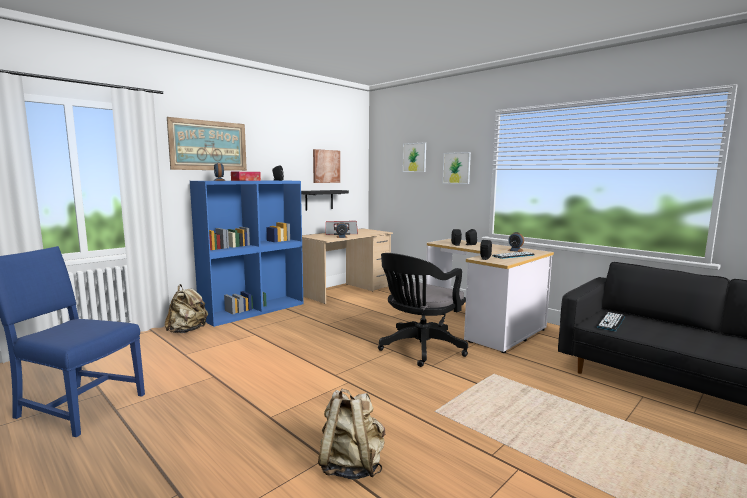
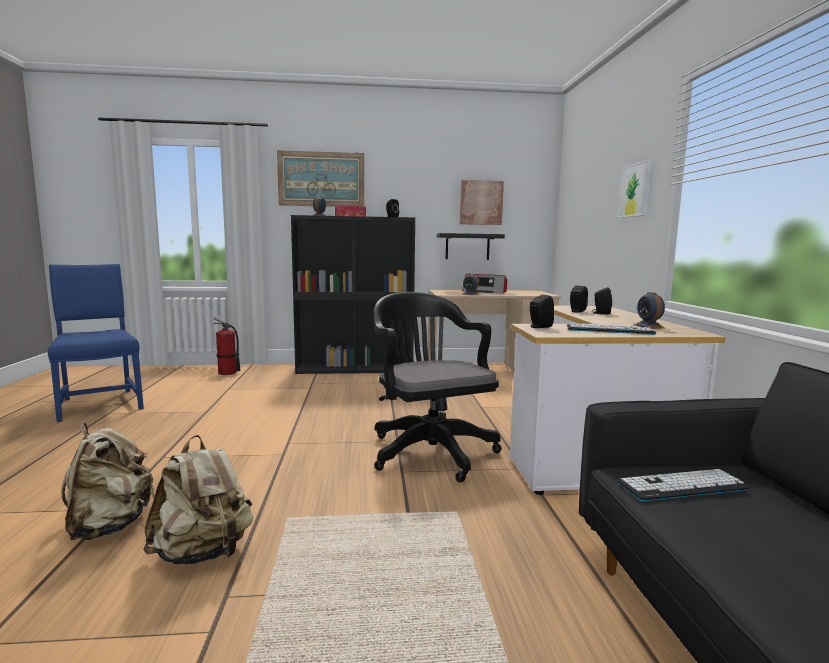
camera: 40 degrees right, 0 degrees up
beige backpack [165,284,208,333] -> beige backpack moved to [143,435,253,565]
blue bookcase [190,180,303,327] -> black bookcase [291,215,415,374]
black office chair [378,253,468,367] -> black office chair turned 75 degrees clockwise [374,292,502,482]
picture [403,142,426,172] -> none
none -> fire extinguisher [213,317,241,375]

